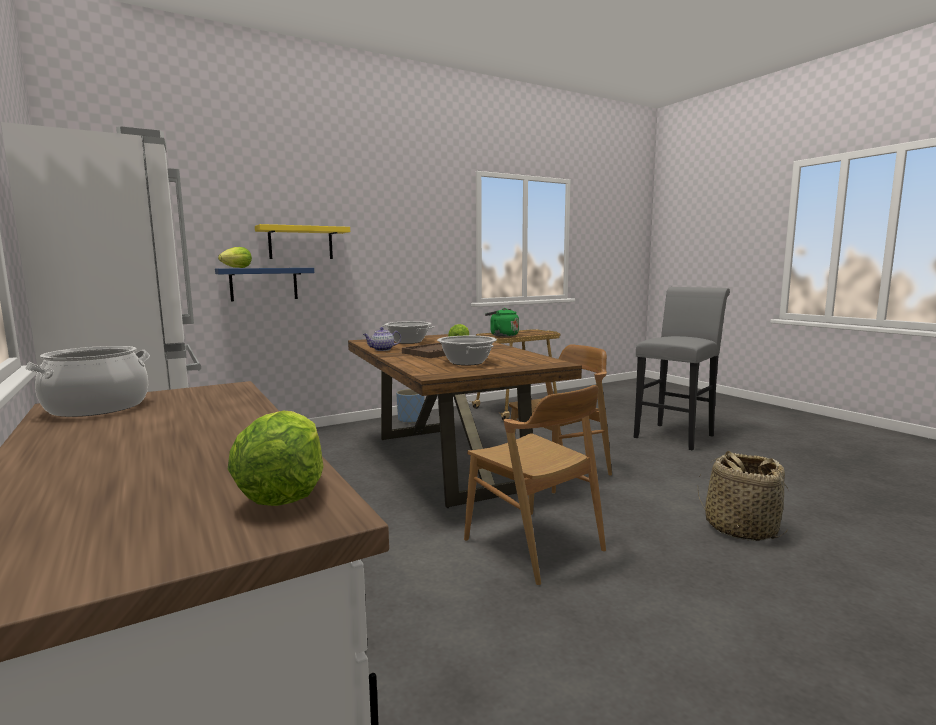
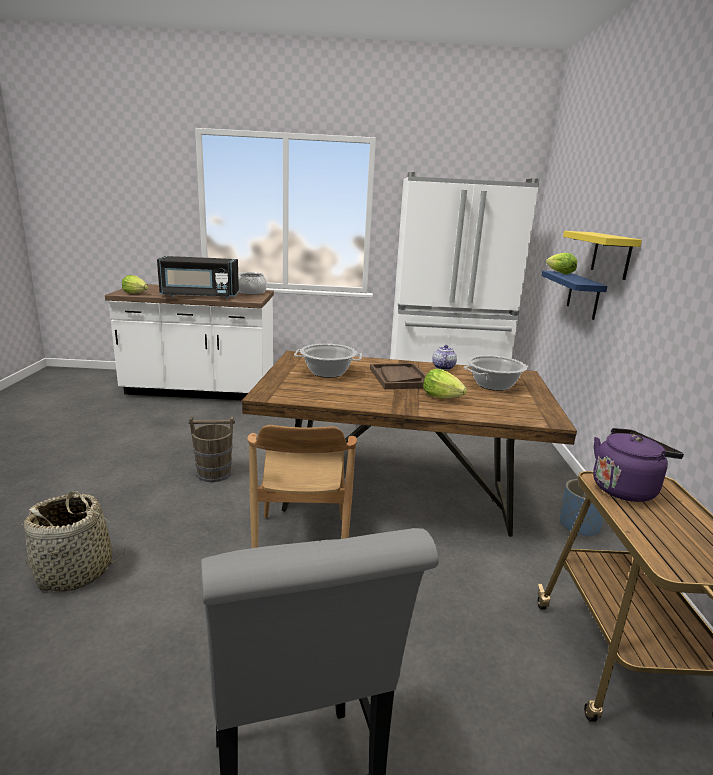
camera: 120 degrees right, 10 degrees up
brown chair [464,385,606,585] -> brown bucket [188,416,235,482]
green kettle [485,308,519,337] -> purple kettle [593,428,684,502]
none -> black microwave [157,256,239,299]

